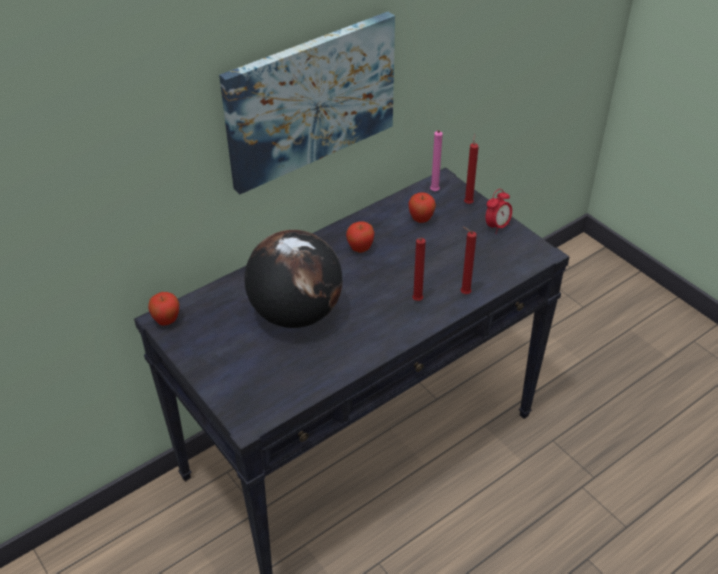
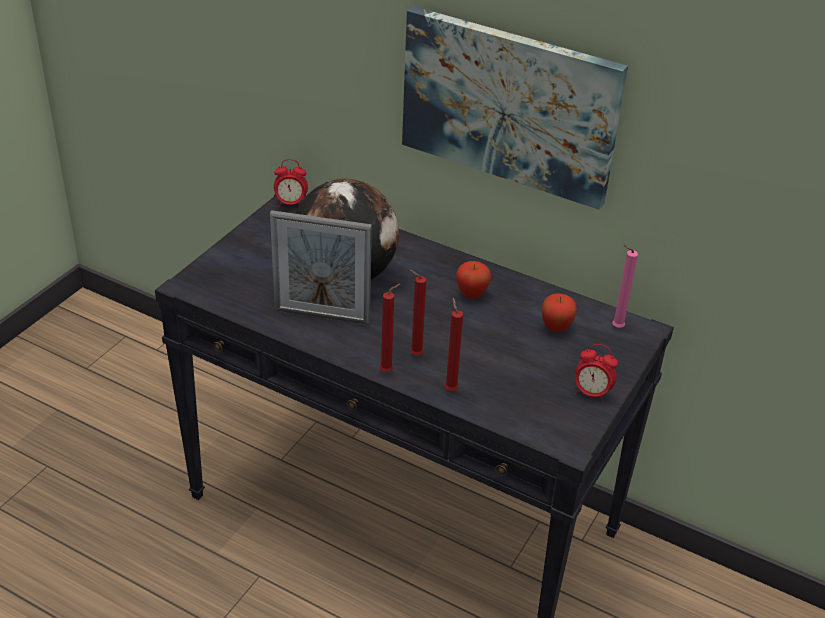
camera: 65 degrees right, 5 degrees down
apple [148,292,179,326] -> alarm clock [274,159,308,208]
red candle [464,134,479,204] -> red candle moved to [380,284,400,372]
none -> picture frame [270,210,372,325]

